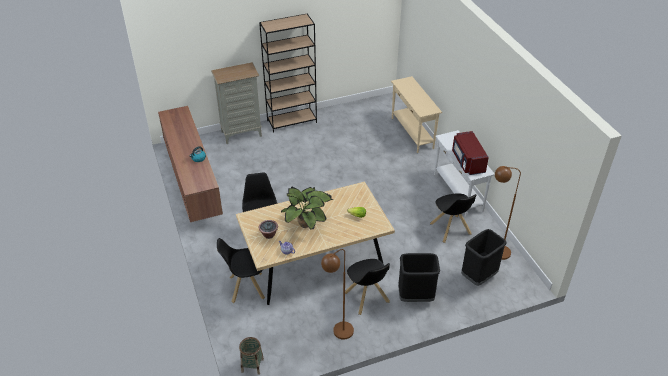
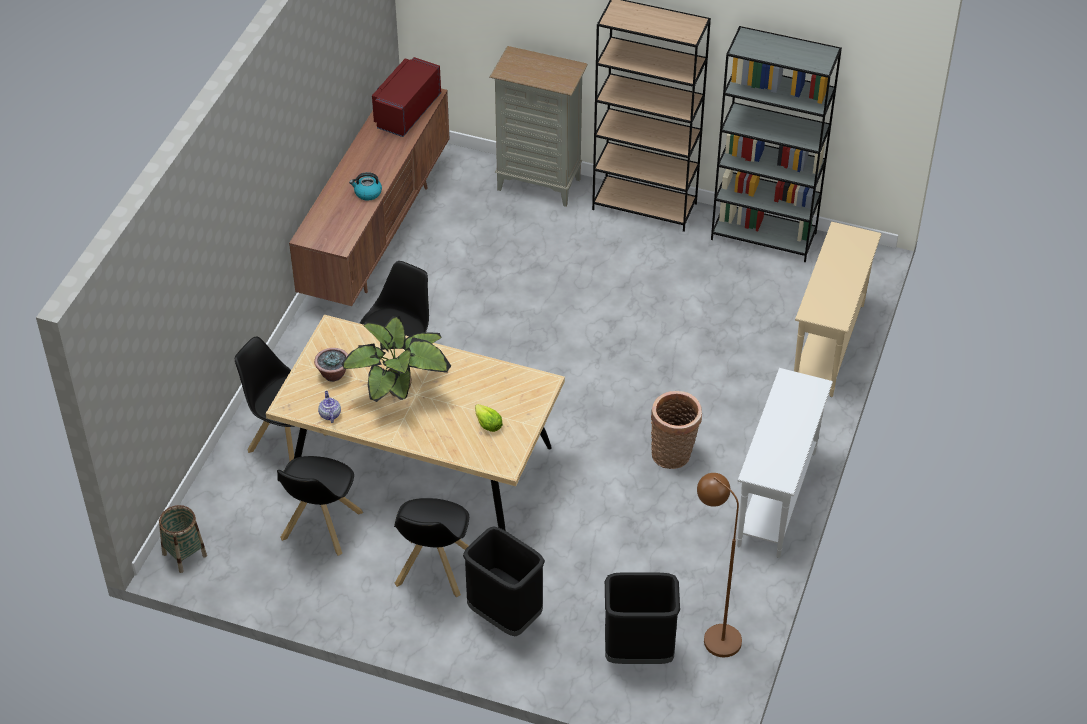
camera: 40 degrees right, 5 degrees up
brown floor lamp [321,249,354,340] -> none
black chair [430,193,476,243] -> black chair moved to [277,456,363,556]
red microwave [452,131,489,175] -> red microwave moved to [372,57,441,137]
none -> basket [651,391,702,469]
none -> grey bookcase [711,26,842,262]

